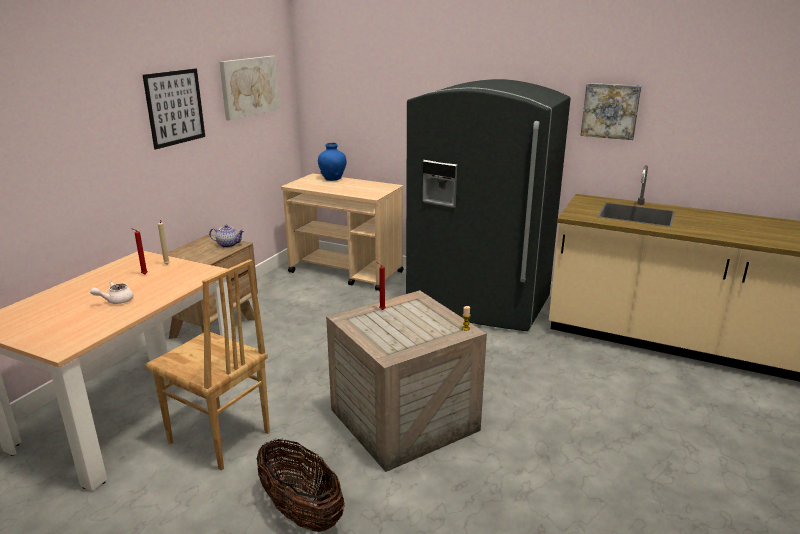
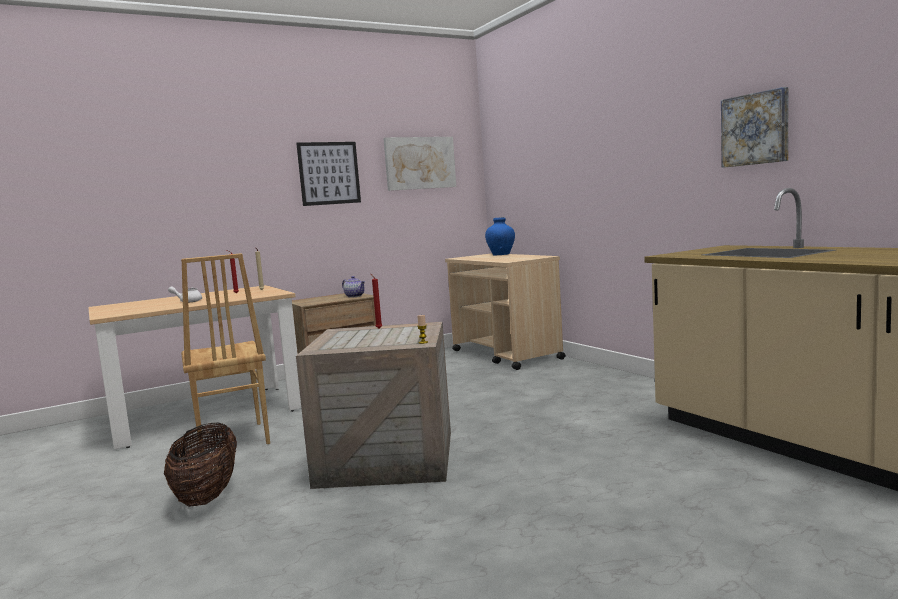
camera: 35 degrees right, 15 degrees down
grey fridge [406,79,571,331] -> none

